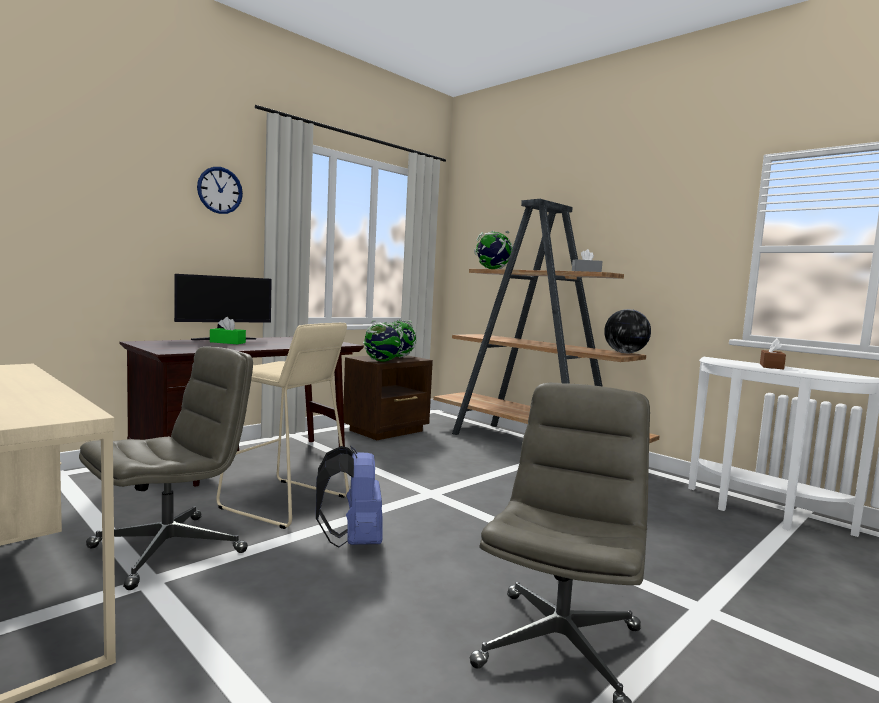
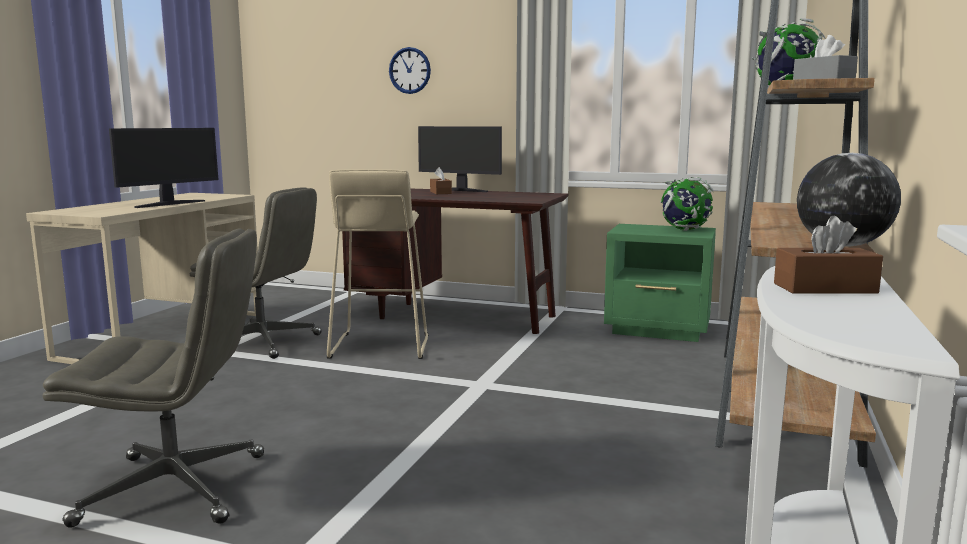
camera: 65 degrees right, 5 degrees up
wall clock [197,167,243,214] -> wall clock moved to [389,47,431,94]
green tissue box [210,317,246,344] -> brown tissue box [430,167,452,194]
blue backpack [316,446,383,548] -> none
brown nightstand [343,355,433,440] -> green nightstand [604,224,716,342]
globe [363,321,404,362] -> none
none -> monitor [109,128,218,208]

